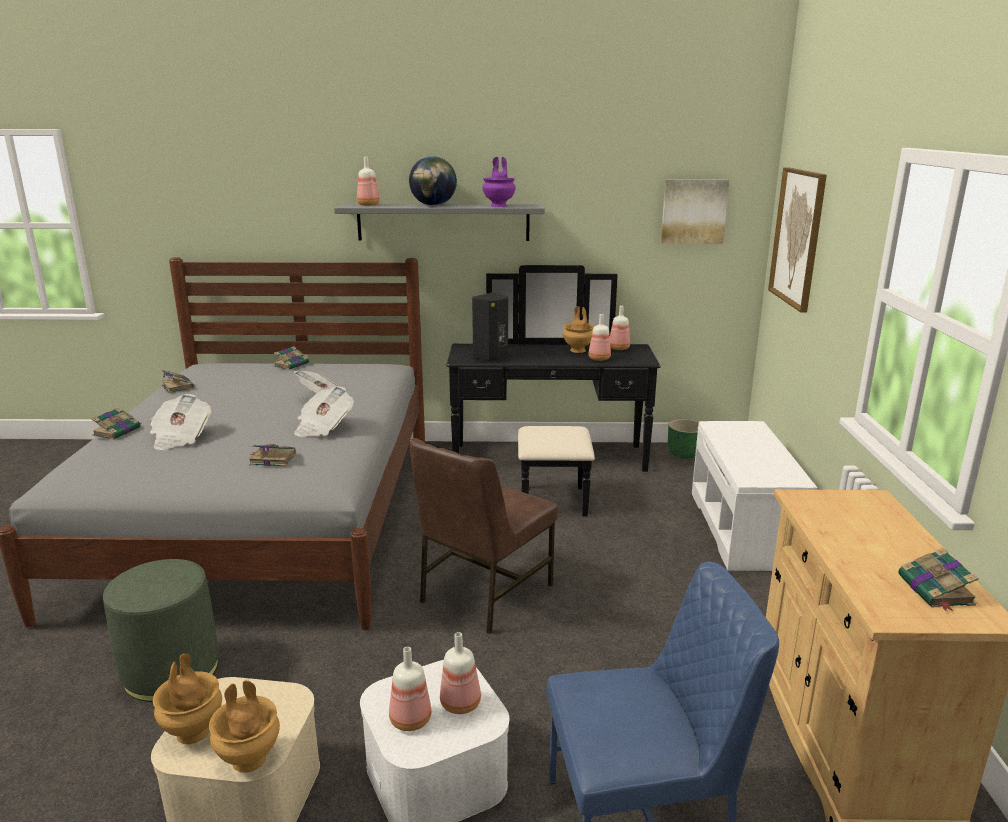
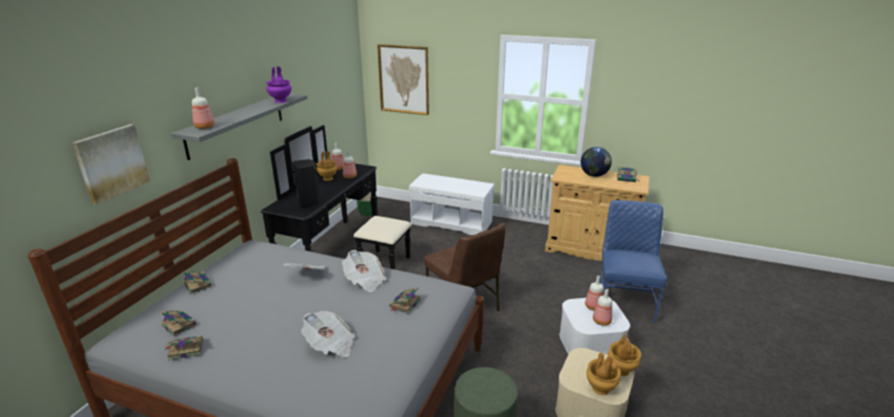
camera: 70 degrees left, 5 degrees up
book [91,407,141,440] -> book moved to [160,310,196,336]
globe [409,156,457,206] -> globe moved to [581,147,612,177]
picture [661,179,729,244] -> picture moved to [72,124,150,205]

